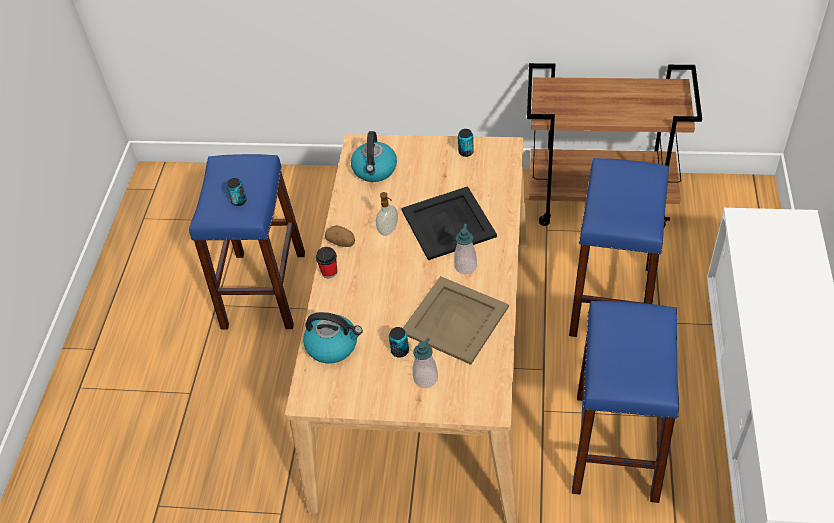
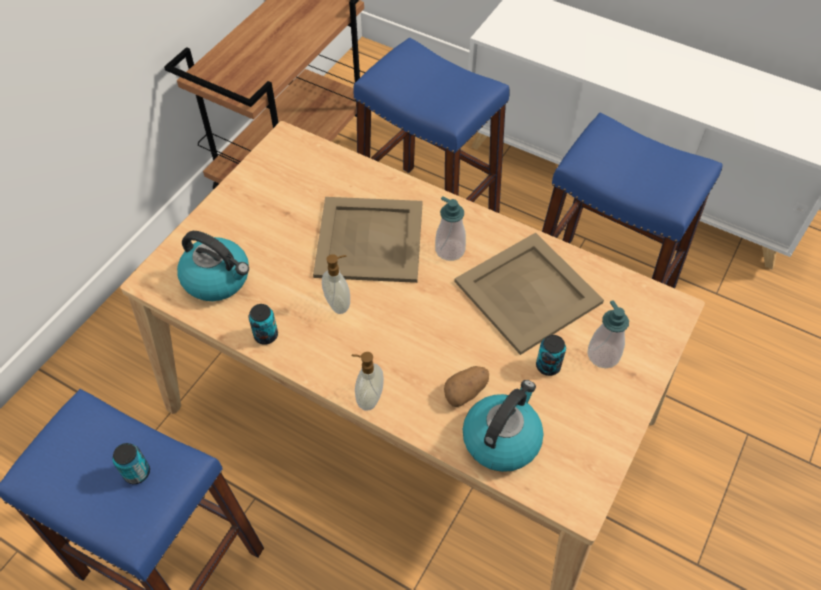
camera: 70 degrees left, 5 degrees up
cup [316,247,337,278] -> soap dispenser [351,352,384,411]
potato [325,225,355,247] -> potato moved to [444,366,489,407]
black tray [401,186,497,260] -> beige tray [313,197,423,283]
can [458,129,474,157] -> can moved to [248,304,278,345]

